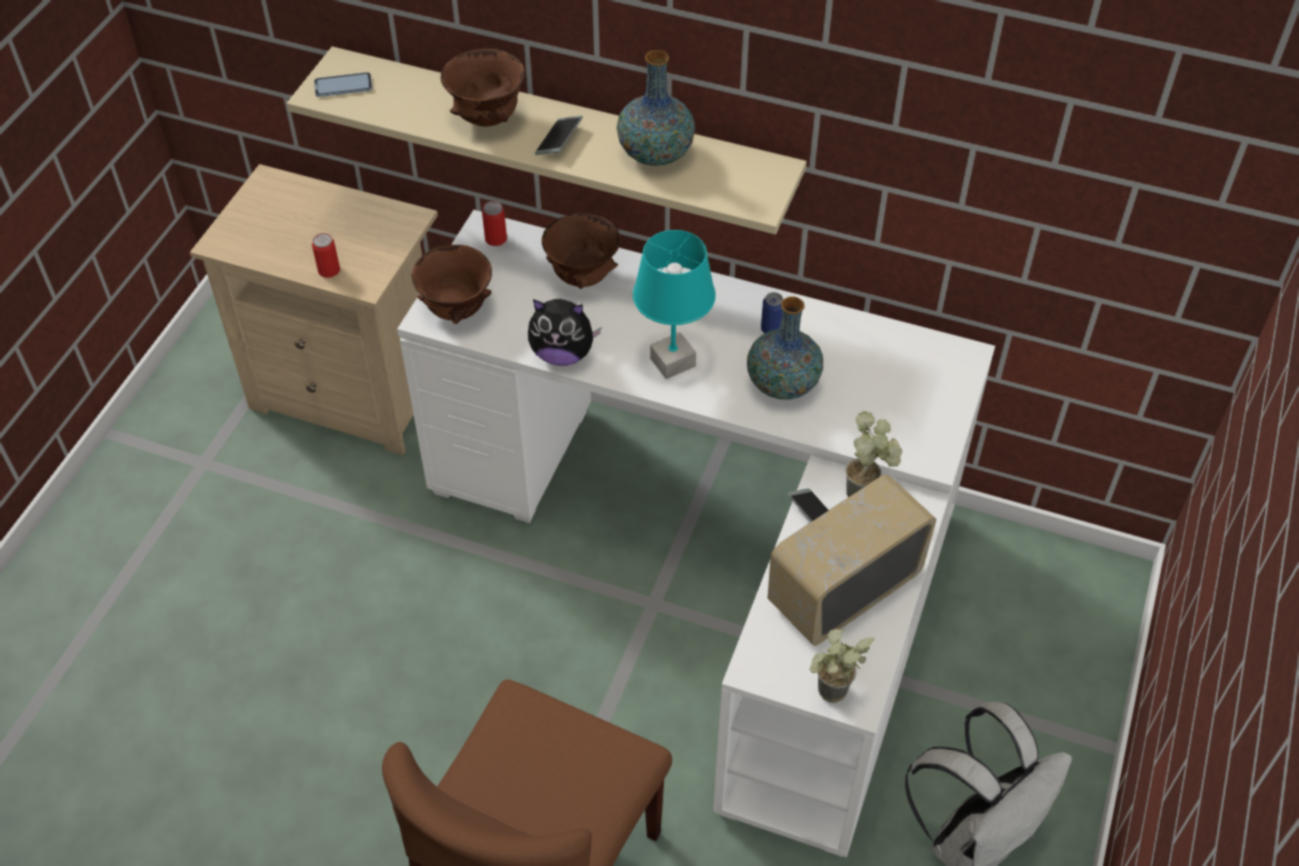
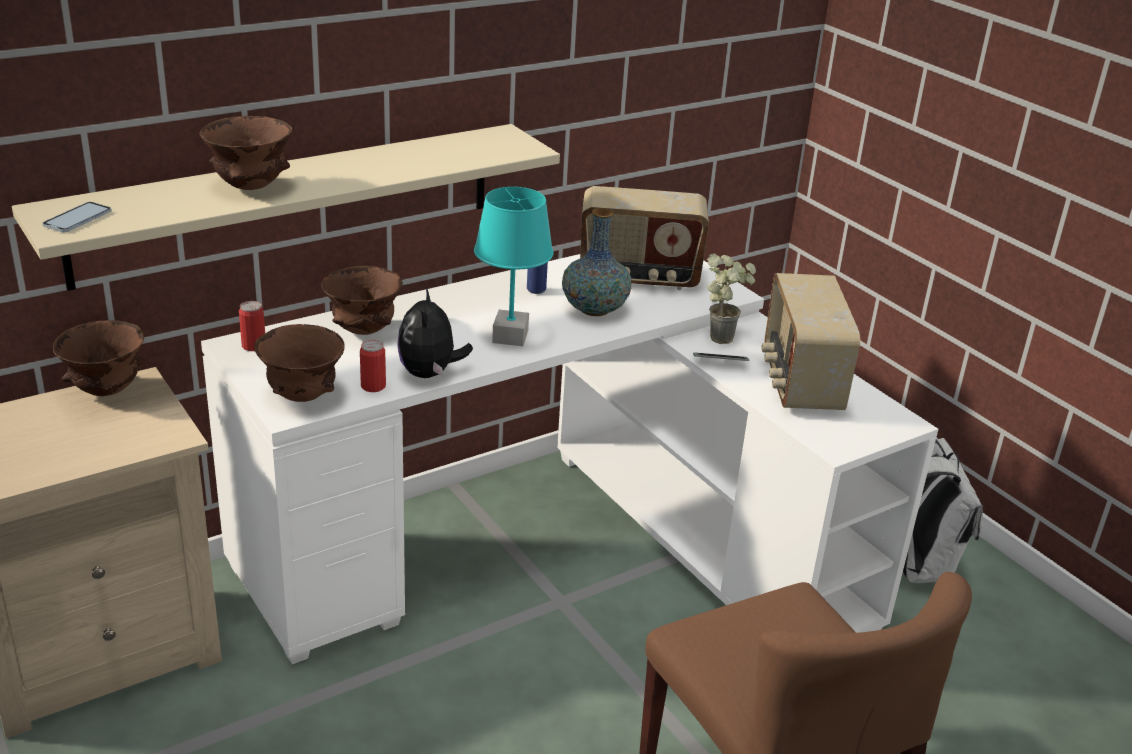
camera: 55 degrees left, 20 degrees down
can [312,233,340,278] -> can moved to [360,340,386,392]
plush toy [528,299,602,366] -> plush toy turned 135 degrees clockwise [397,287,473,378]
phone [535,115,583,155] -> none
vase [617,50,695,166] -> none
potted plant [809,629,875,703] -> none
none -> brown bowl [53,320,144,396]
none -> radio [580,186,709,290]

